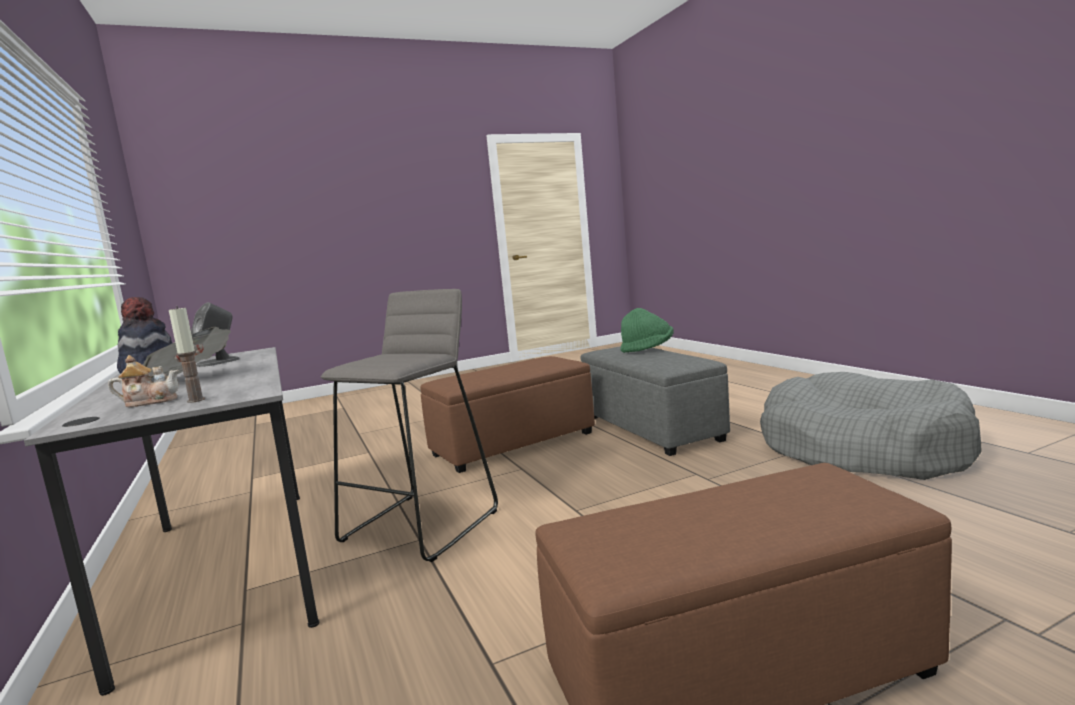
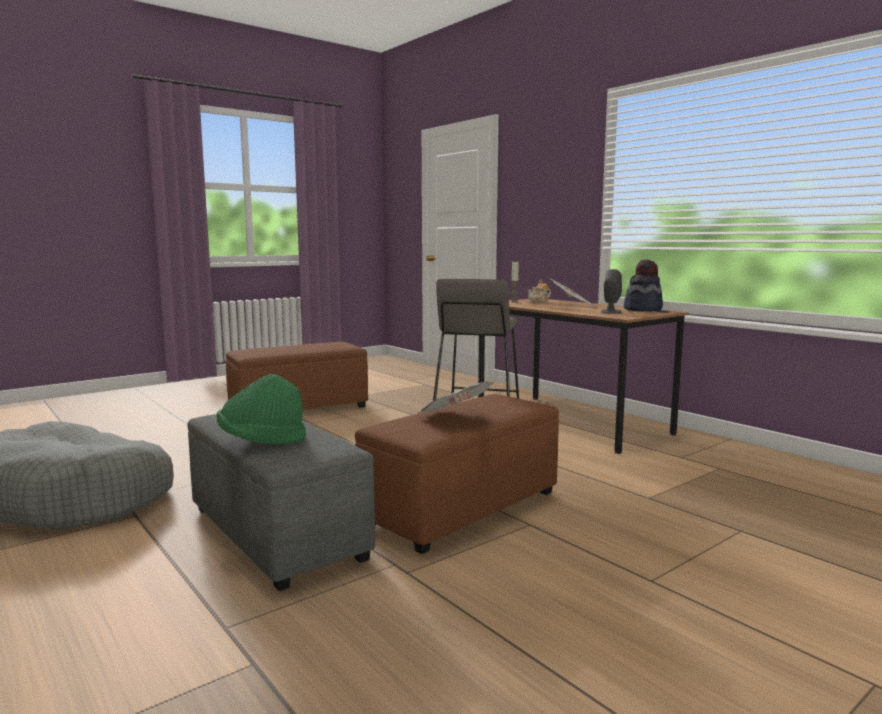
camera: 165 degrees right, 0 degrees up
grey desk [24,347,319,696] -> brown desk [478,299,689,454]
none -> newspaper [418,381,494,414]

